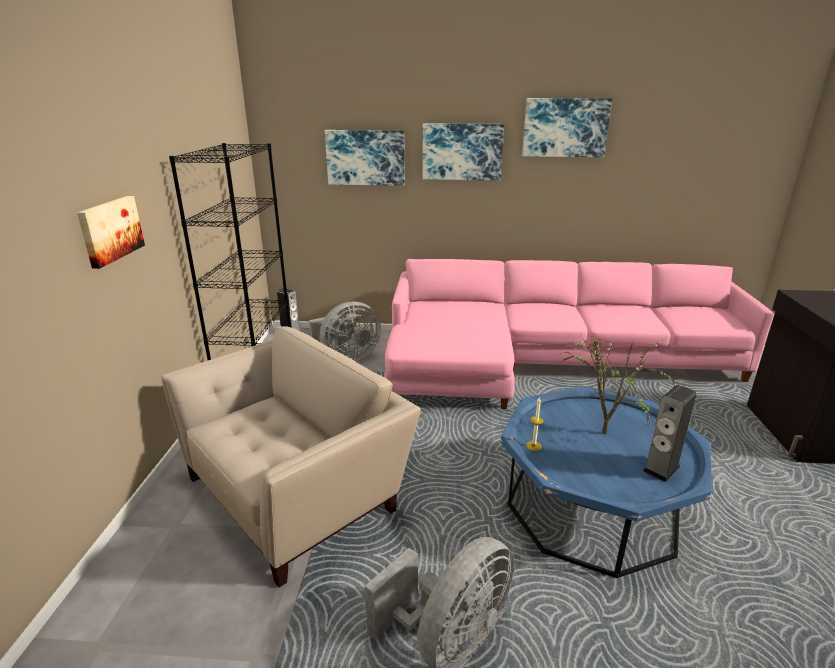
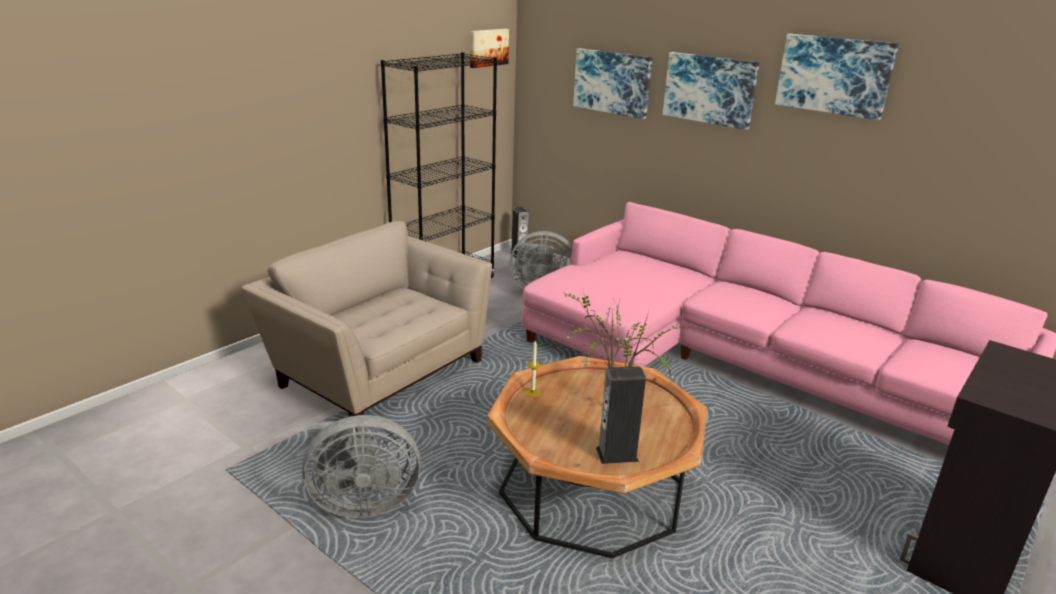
camera: 35 degrees right, 0 degrees up
picture [77,196,145,269] -> picture moved to [470,29,509,68]
beige armchair [161,326,421,588] -> beige armchair turned 135 degrees counterclockwise [242,221,492,417]
blue coffee table [501,386,712,578] -> brown coffee table [487,356,707,558]

